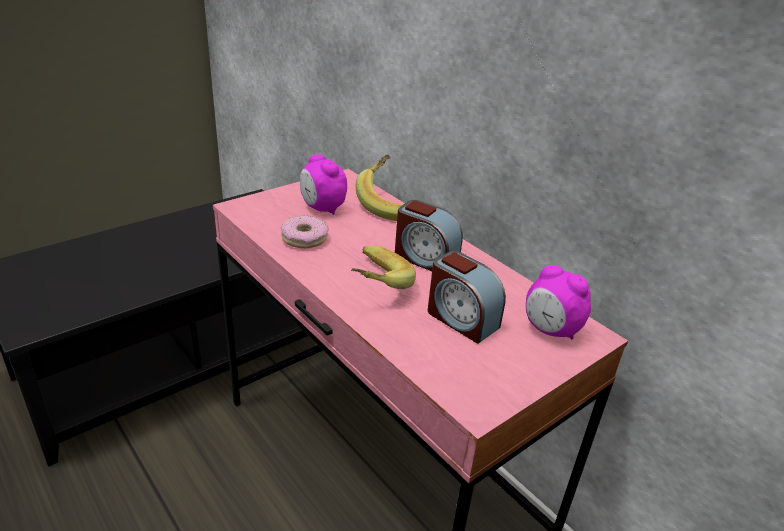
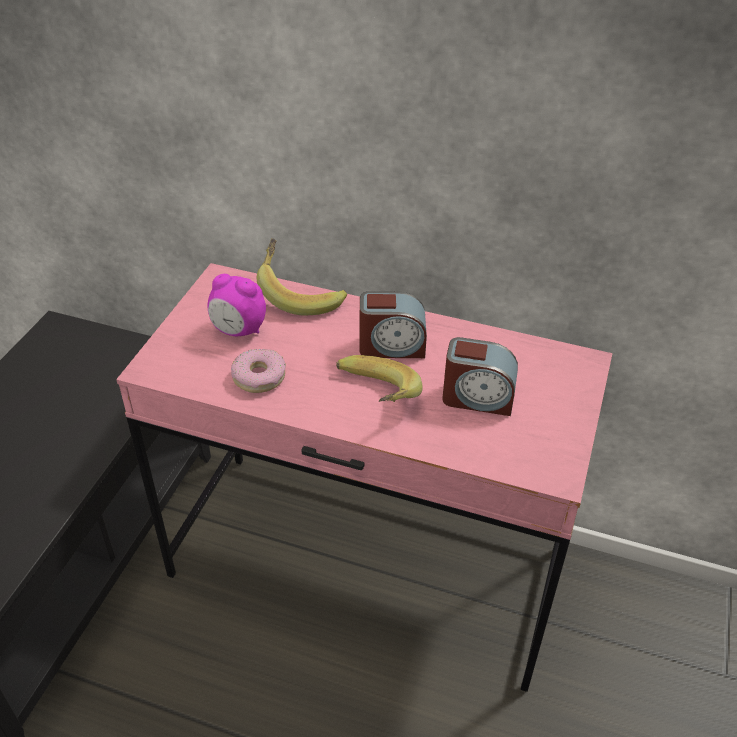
camera: 30 degrees left, 10 degrees up
alarm clock [526,265,591,339] -> none

